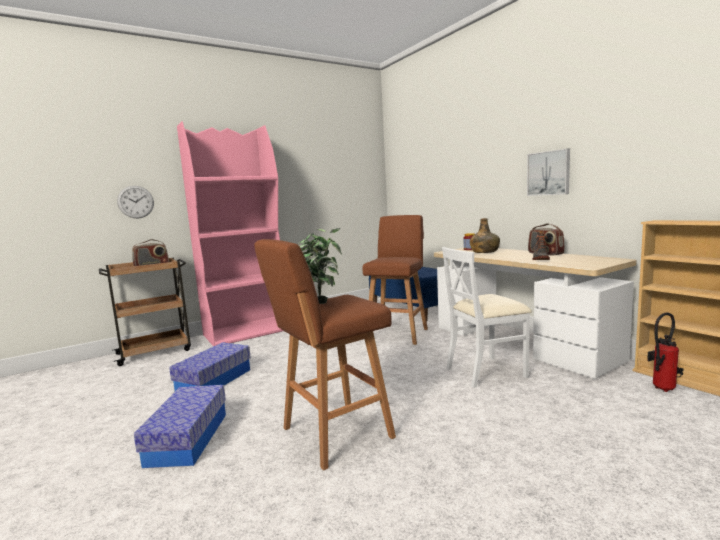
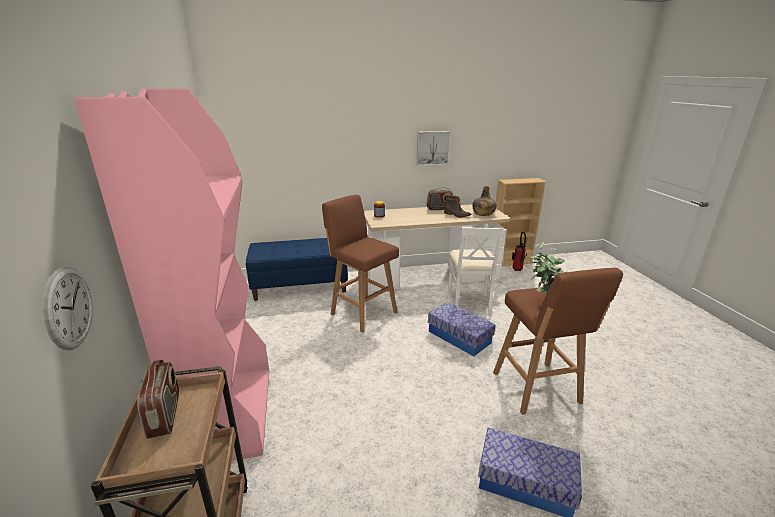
camera: 70 degrees left, 15 degrees up
storage box [169,342,251,391] -> storage box moved to [428,302,496,356]
green bottle [470,218,500,253] -> green bottle moved to [472,186,497,216]

